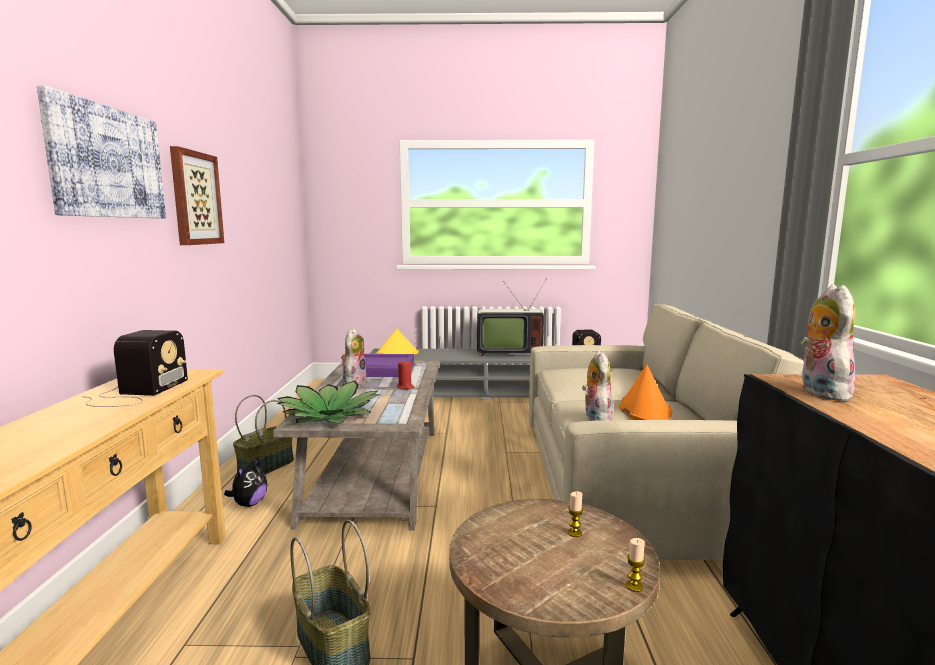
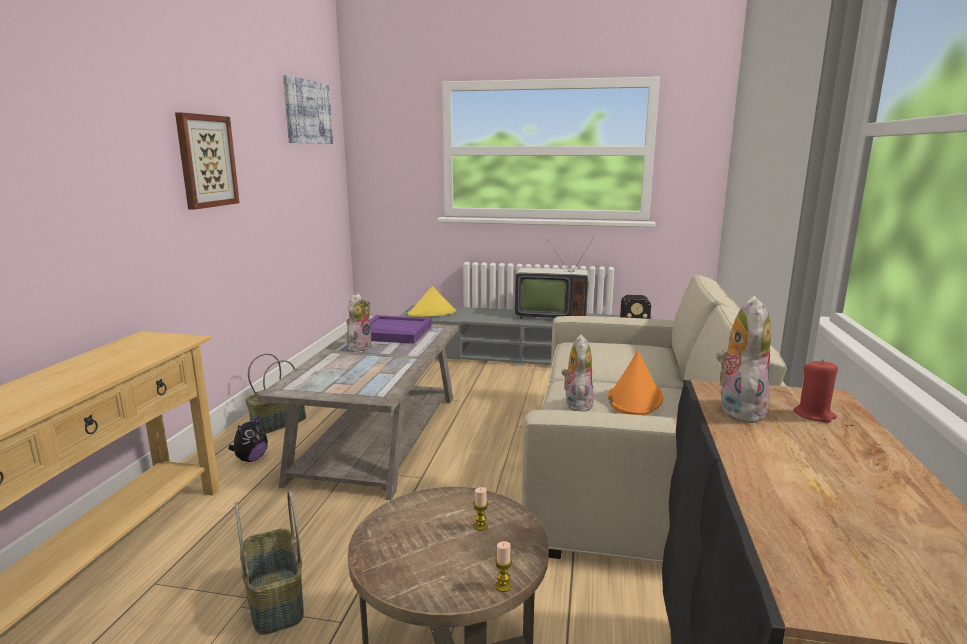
camera: 10 degrees right, 5 degrees up
picture [37,85,166,218] -> picture moved to [283,75,333,144]
radio [82,330,188,407] -> none
potted plant [277,381,380,423] -> none
red candle [397,360,414,389] -> red candle moved to [793,359,838,423]

